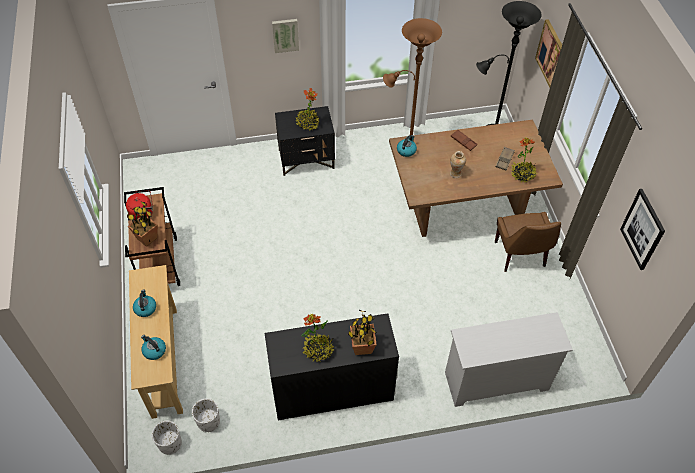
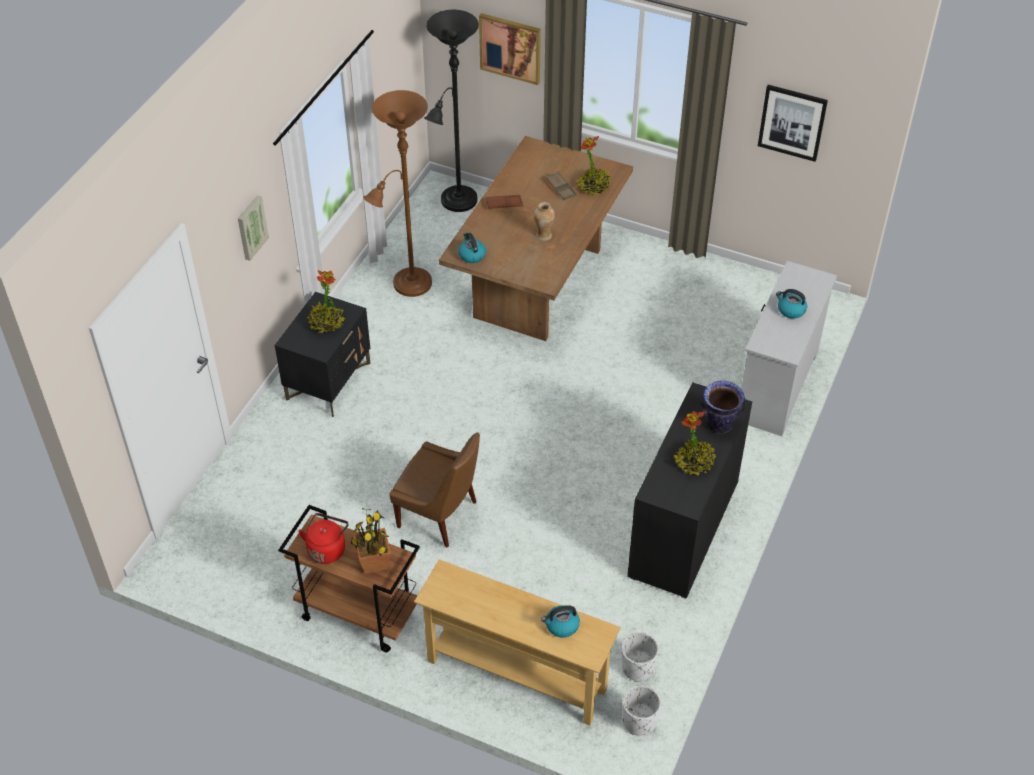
camera: 55 degrees left, 5 degrees down
kettle [133,290,156,317] -> kettle moved to [776,289,807,319]
potted plant [348,310,377,355] -> vase [700,381,746,434]
brown chair [495,212,561,272] -> brown chair moved to [390,432,480,547]

